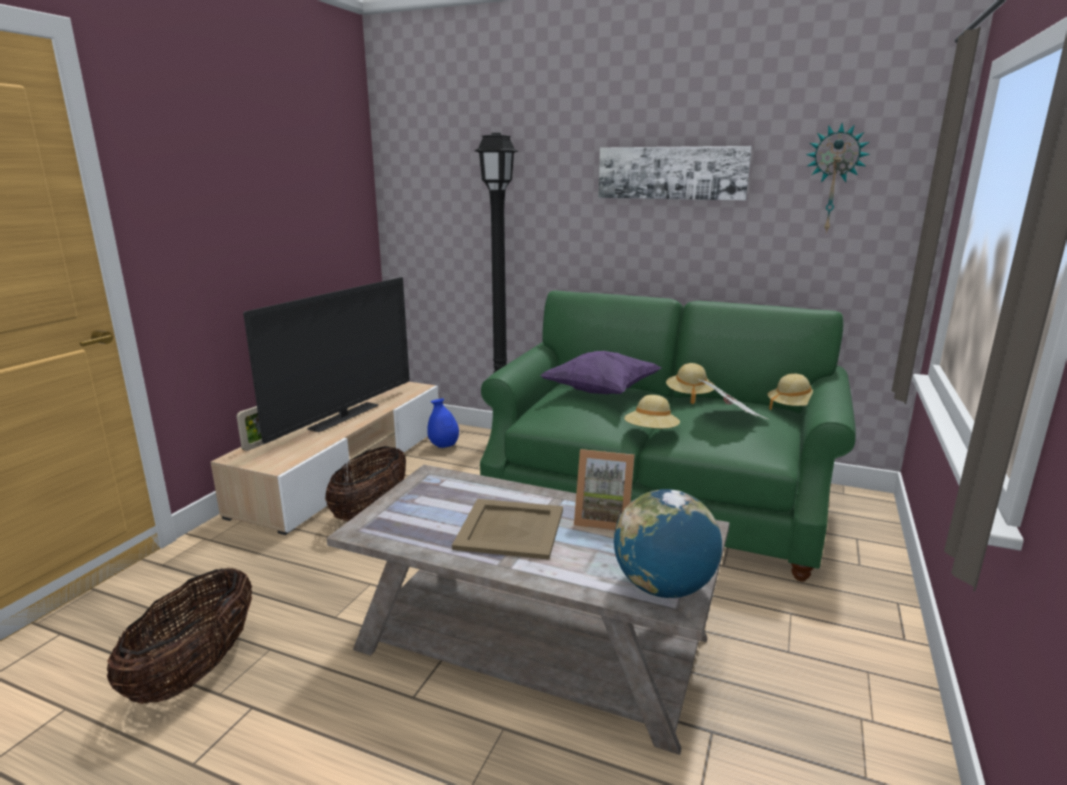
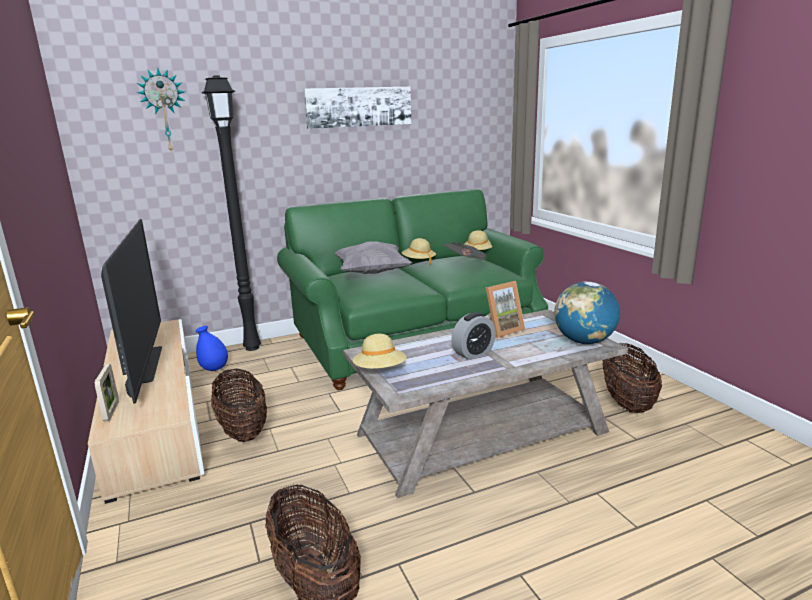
camera: 45 degrees left, 0 degrees up
beige tray [452,499,563,560] -> alarm clock [451,312,496,359]
purple pillow [540,351,661,394] -> grey pillow [335,241,412,274]
beige hat [624,395,680,428] -> beige hat moved to [353,334,407,369]
wall clock [806,122,870,233] -> wall clock moved to [137,67,185,154]
none -> basket [602,343,662,413]

